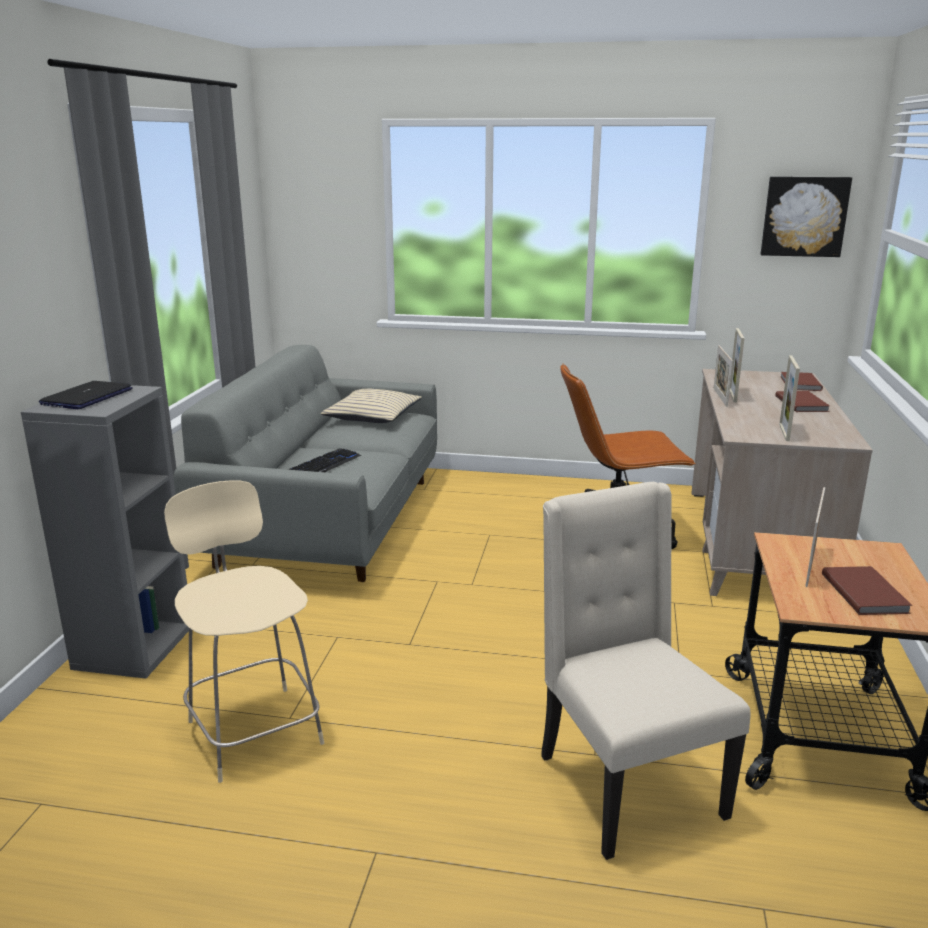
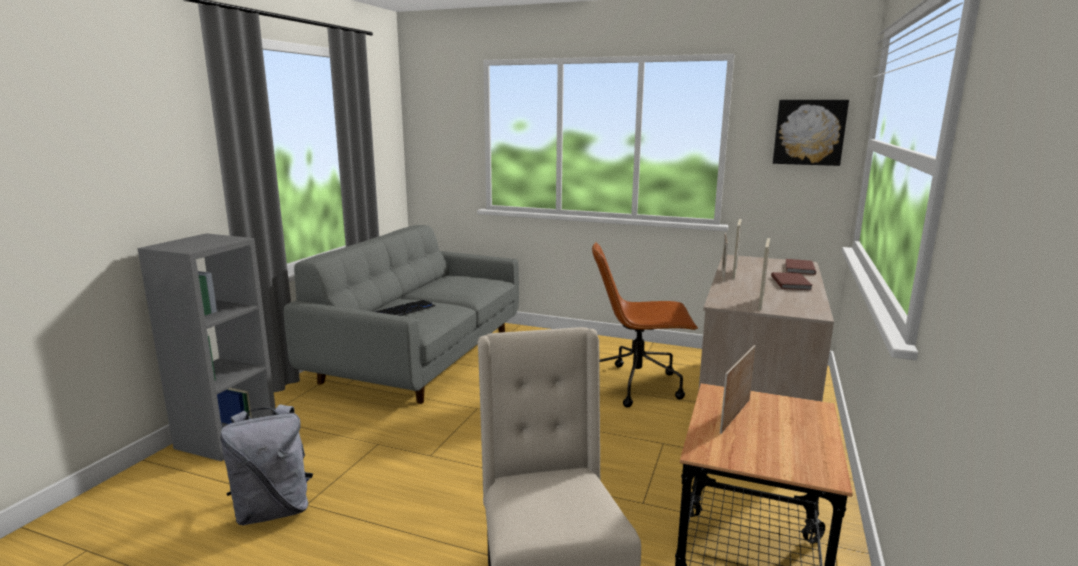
camera: 10 degrees right, 5 degrees down
laptop [39,381,133,409] -> none
beige chair [164,480,324,783] -> grey backpack [220,404,313,525]
beige pillow [321,389,422,423] -> none
brown book [822,566,912,615] -> none

